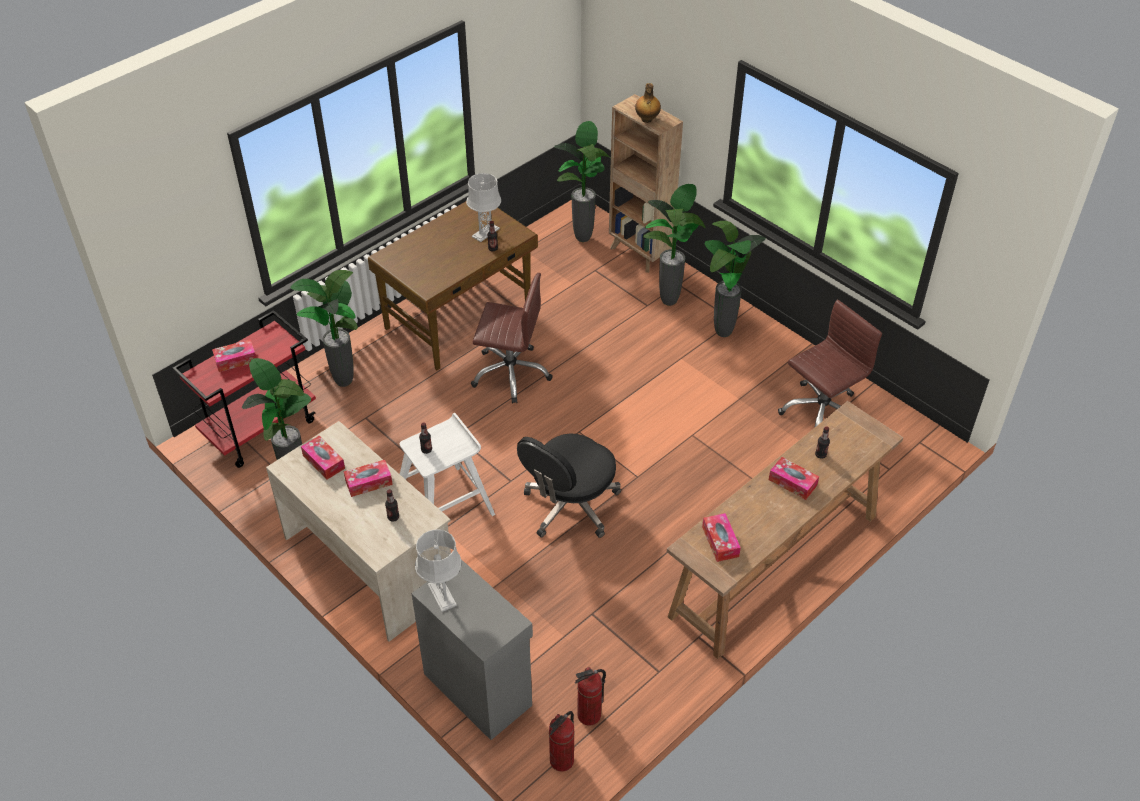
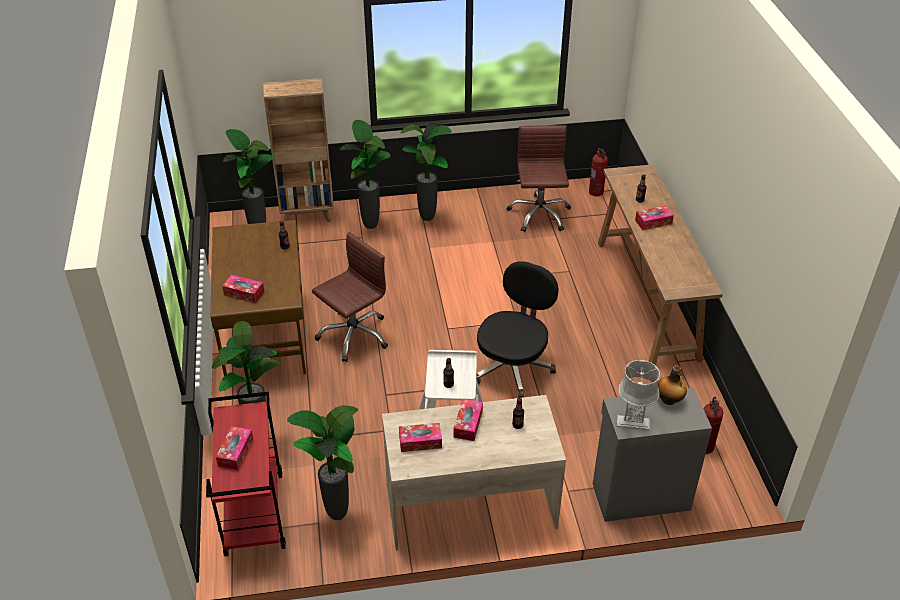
camera: 55 degrees left, 5 degrees down
grey table lamp [466,173,501,242] -> none
black office chair [517,433,621,538] -> black office chair turned 135 degrees counterclockwise [476,261,559,398]
fire extinguisher [549,711,575,772] -> fire extinguisher moved to [589,148,608,196]
bottle [635,83,661,123] -> bottle moved to [658,365,687,405]
tissue box [702,513,741,562] -> tissue box moved to [222,275,264,303]

